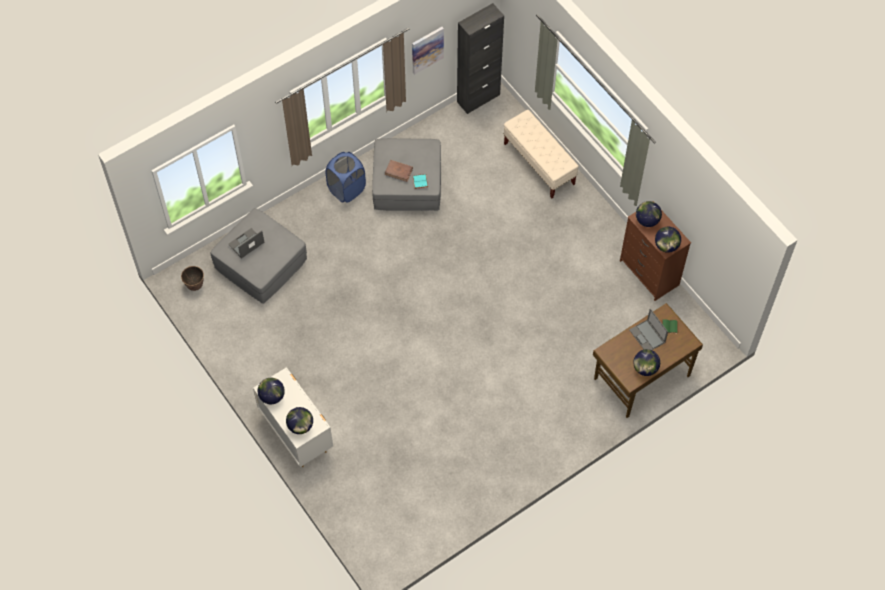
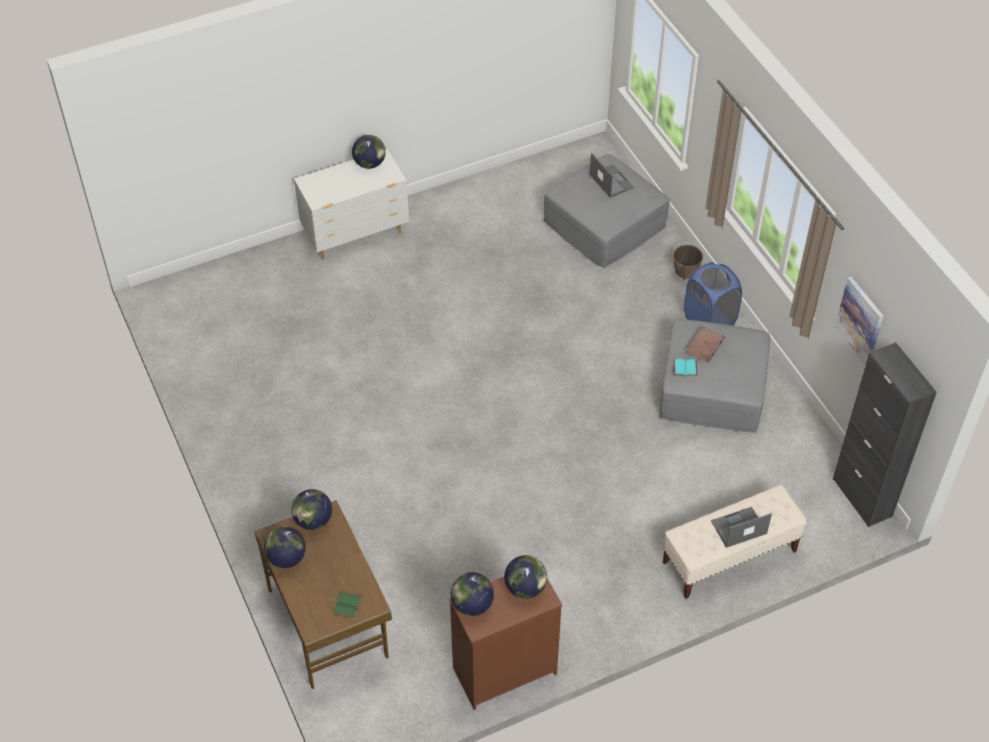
camera: 100 degrees right, 10 degrees down
planter [181,266,204,291] -> planter moved to [673,245,703,280]
globe [286,407,313,434] -> globe moved to [291,489,332,530]
laptop [629,309,668,350] -> laptop moved to [711,507,772,548]

